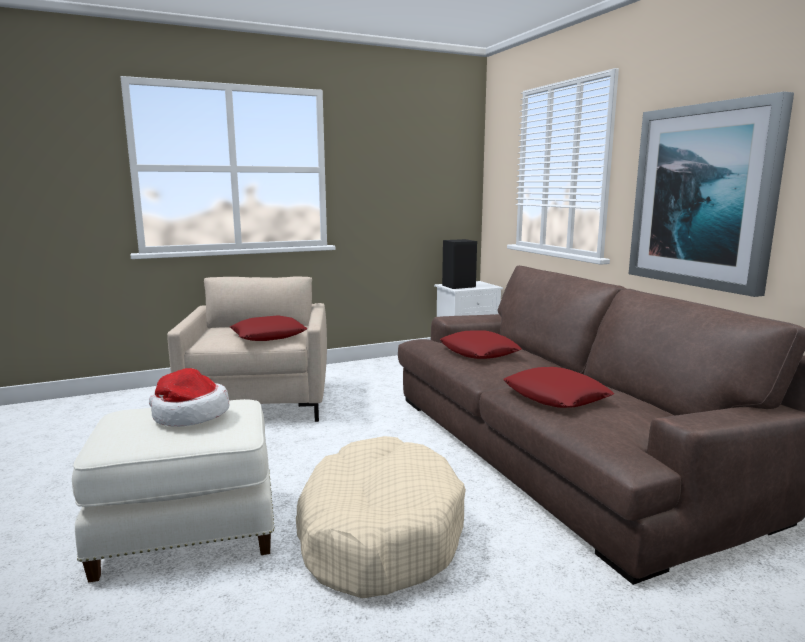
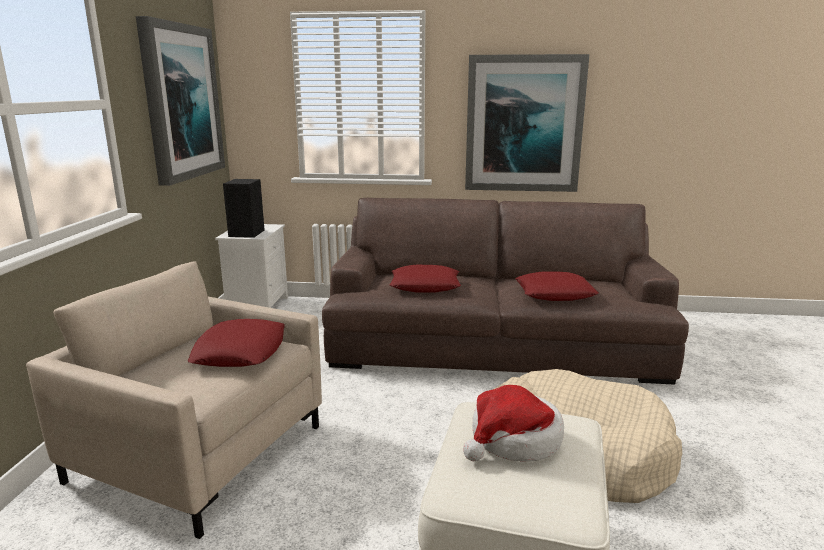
camera: 60 degrees left, 5 degrees up
none -> picture [136,16,225,186]

